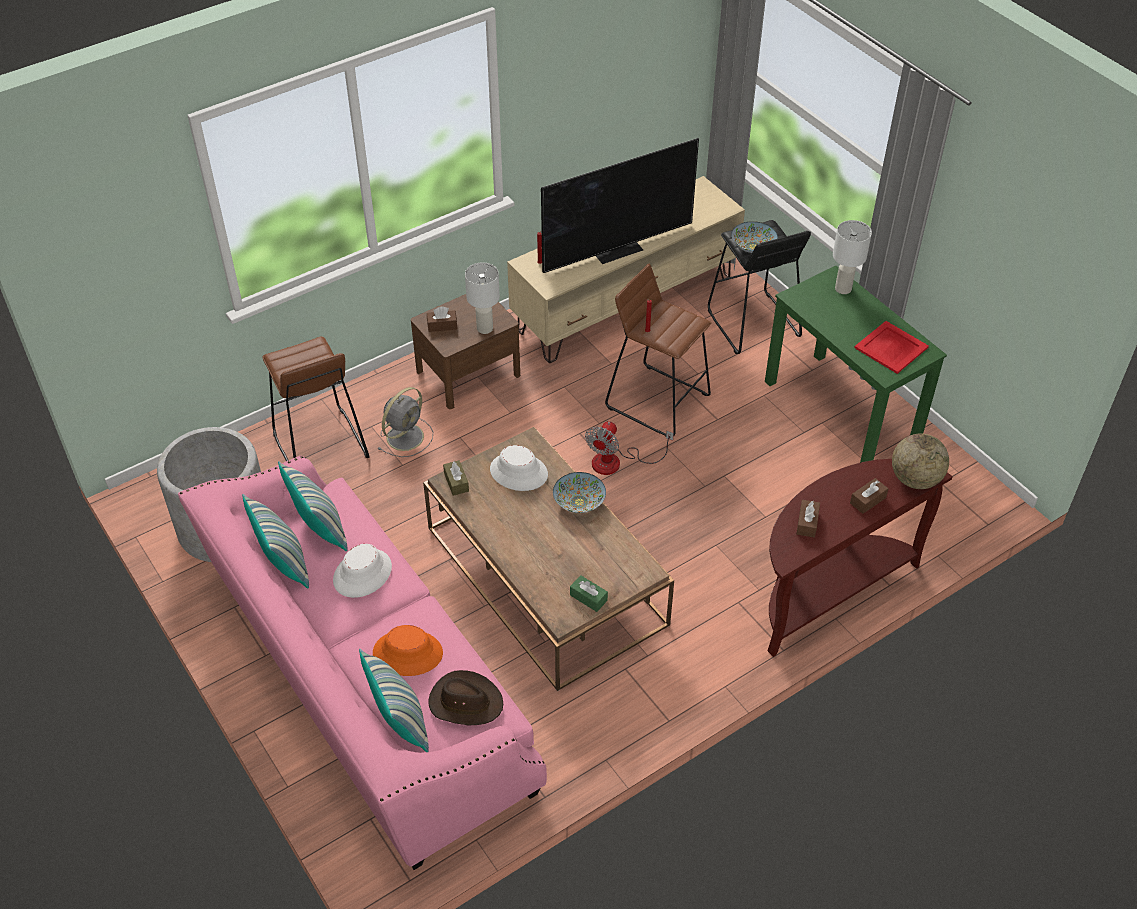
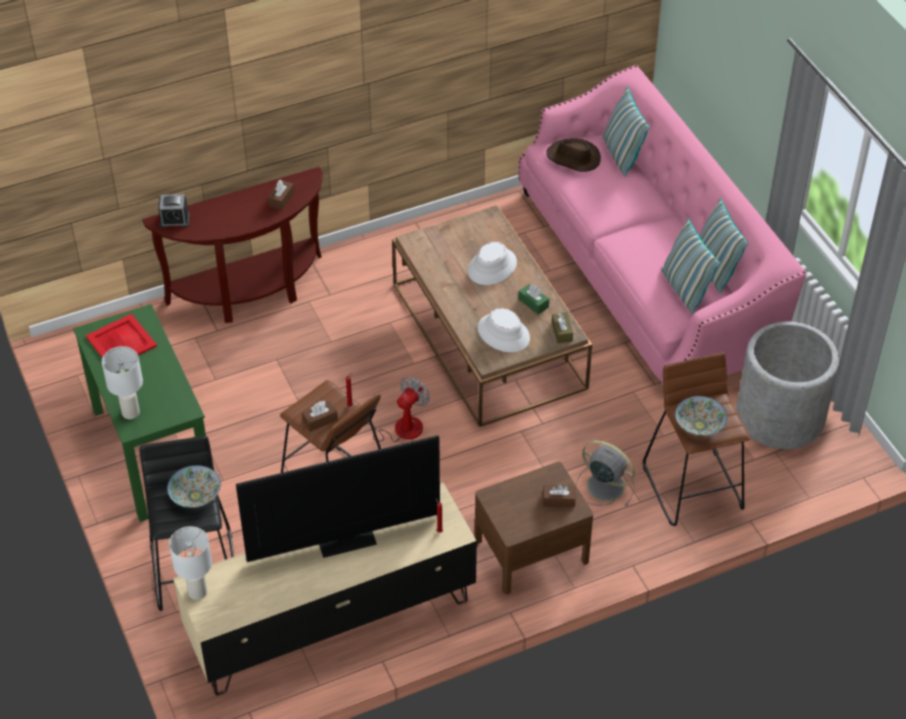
camera: 170 degrees left, 0 degrees up
white hat [333,544,392,598] -> white hat moved to [468,242,517,285]
orange hat [373,625,443,676] -> none
grey fan [378,387,433,457] -> grey fan turned 75 degrees clockwise [576,440,635,506]
white table lamp [465,262,500,334] -> white table lamp moved to [169,526,212,600]
bowl [553,472,606,513] -> bowl moved to [675,396,727,436]
green tissue box [570,575,608,612] -> green tissue box moved to [518,284,549,314]
brown tissue box [850,478,888,514] -> brown tissue box moved to [302,401,338,432]
globe [892,433,949,489] -> alarm clock [158,194,190,228]

